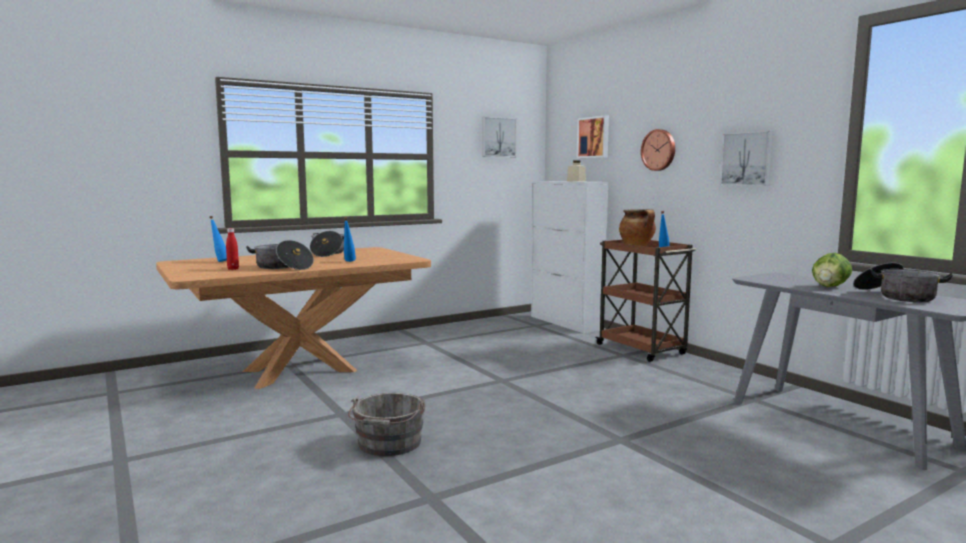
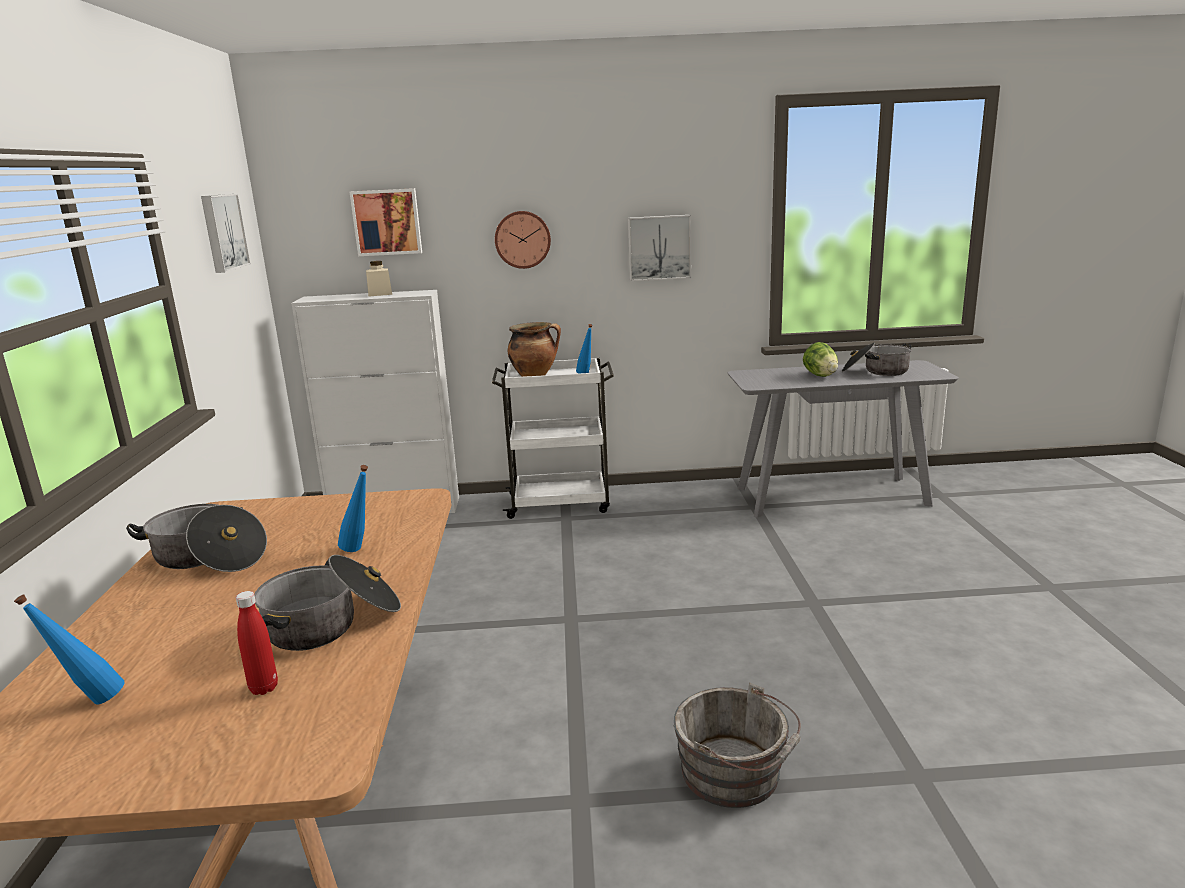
camera: 60 degrees left, 10 degrees up
brown cart [596,240,696,362] -> white cart [492,358,614,519]

